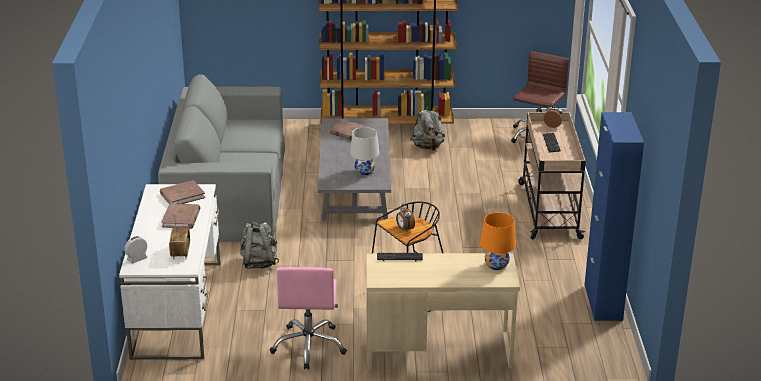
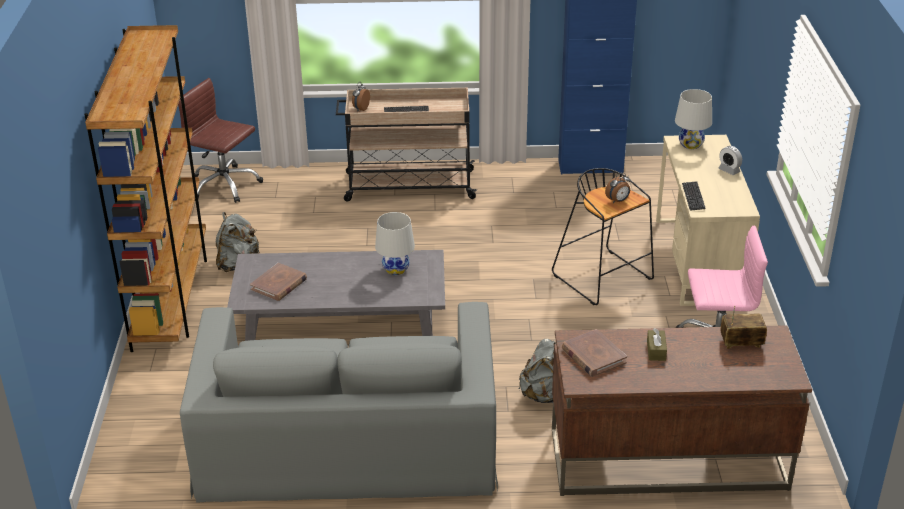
camera: 90 degrees left, 5 degrees up
white desk [119,184,221,360] -> brown desk [552,325,812,496]
alarm clock [124,236,147,264] -> alarm clock moved to [719,146,742,175]
brown book [161,203,201,229] -> brown tissue box [647,328,667,361]
orange table lamp [480,213,516,270] -> white table lamp [675,89,712,149]

